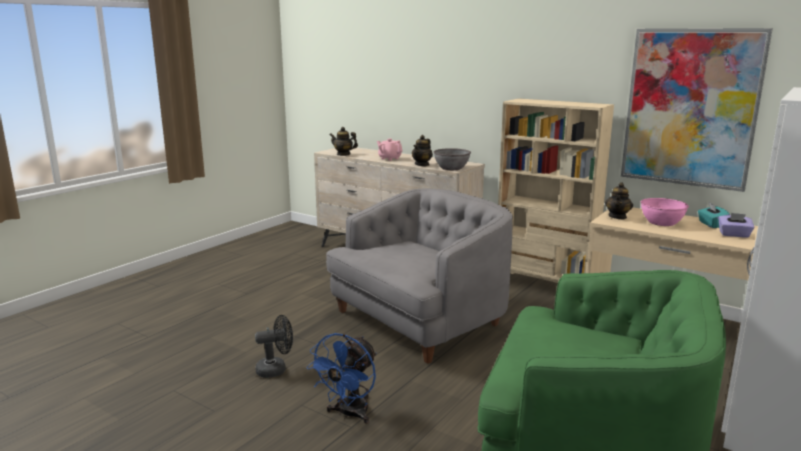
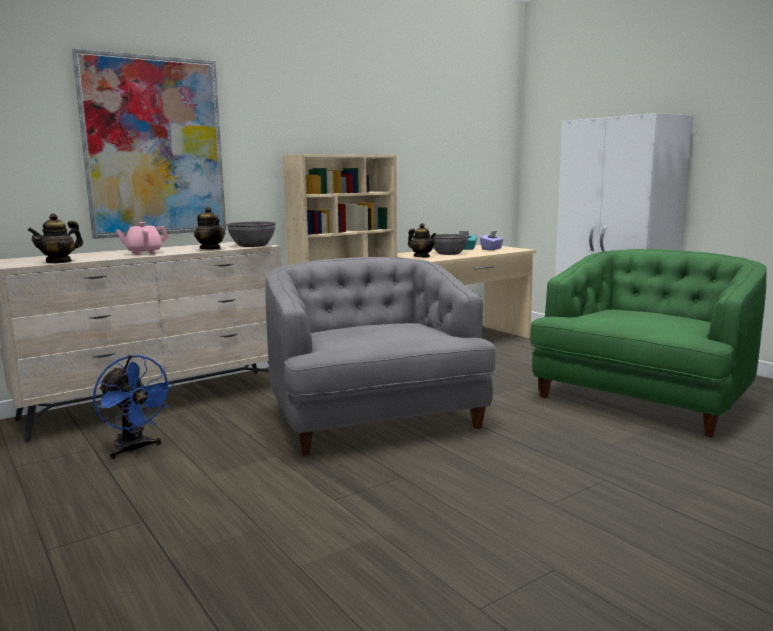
camera: 70 degrees left, 5 degrees down
black fan [255,315,293,378] -> none
blue fan [306,333,377,424] -> blue fan moved to [93,355,174,459]
picture [621,28,773,192] -> picture moved to [72,48,226,239]
pink bowl [641,198,689,226] -> grey bowl [430,234,469,255]

